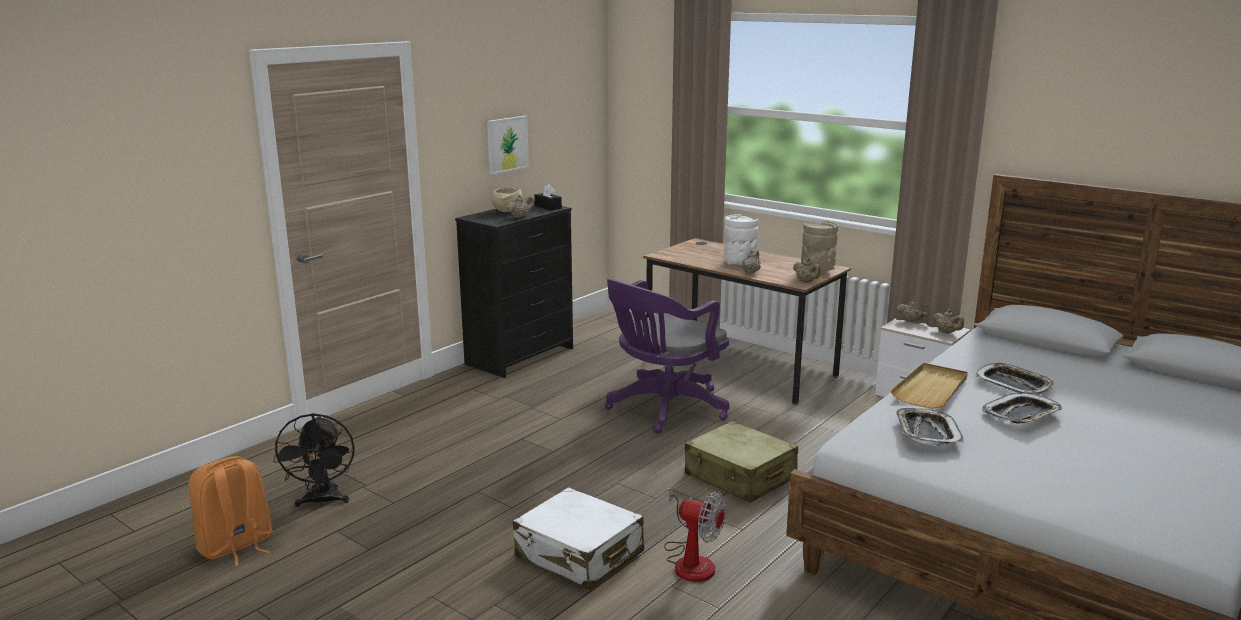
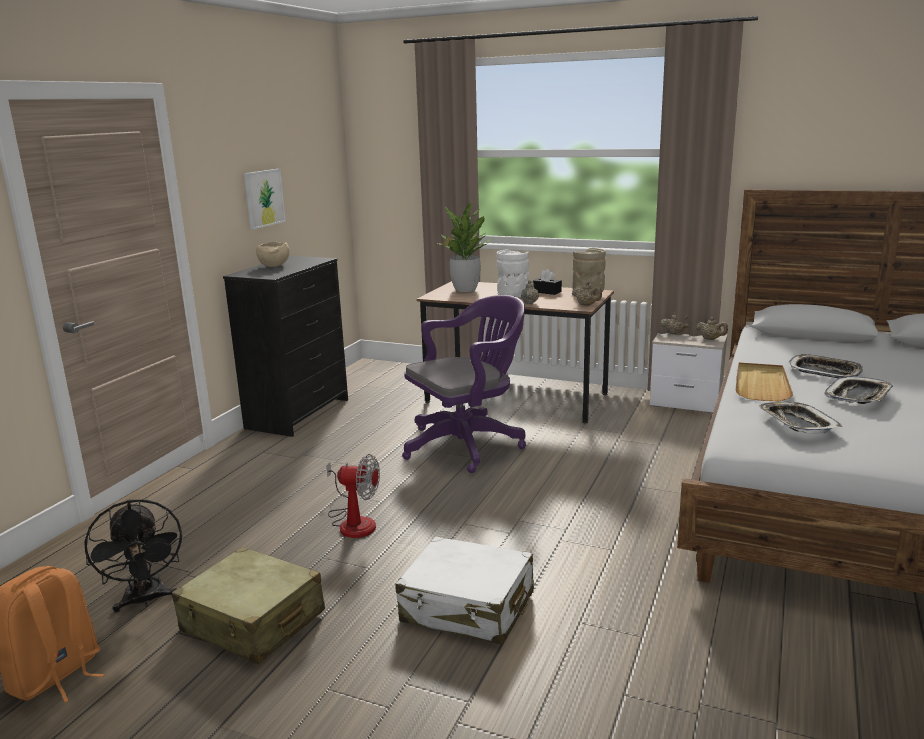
camera: 15 degrees left, 0 degrees up
beige teapot [507,194,534,218] -> none
black tissue box [534,184,562,211] -> black tissue box moved to [532,269,562,295]
purple office chair [605,279,729,433] -> purple office chair turned 150 degrees counterclockwise [402,295,526,473]
fan [664,485,727,582] -> fan moved to [326,454,380,538]
beige suitcase [685,421,798,503] -> beige suitcase moved to [172,547,325,664]
none -> potted plant [435,202,492,292]

